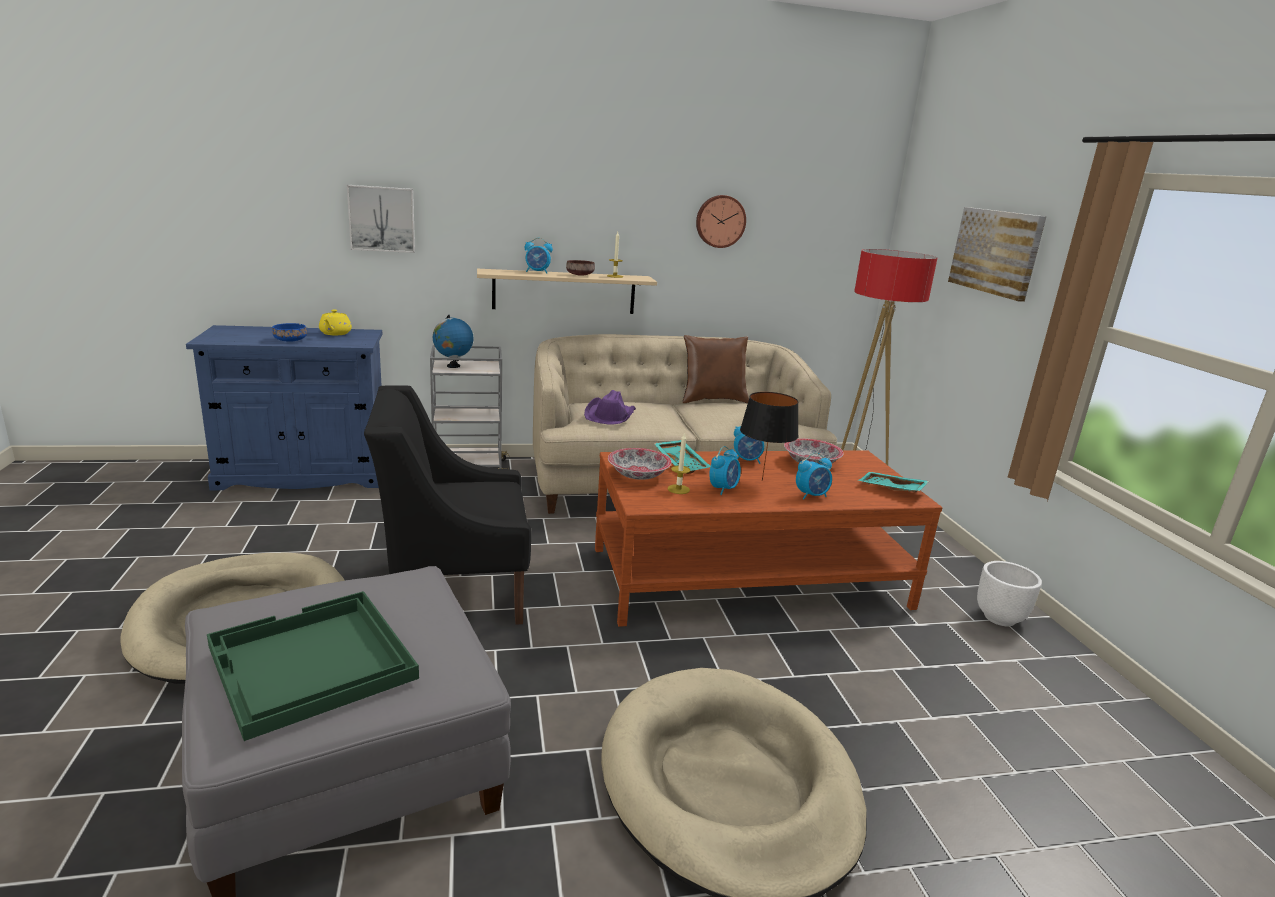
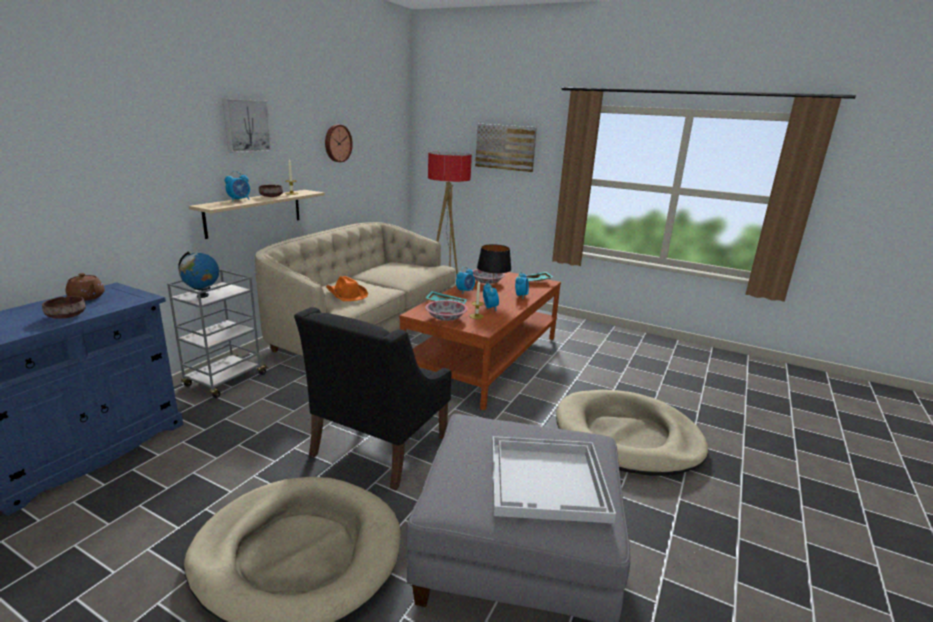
camera: 50 degrees left, 0 degrees up
green tray [207,591,419,741] -> white tray [492,436,616,523]
blue bowl [272,323,307,342] -> brown bowl [42,296,86,319]
yellow teapot [319,310,352,335] -> brown teapot [65,273,105,301]
picture [347,185,415,253] -> picture moved to [222,98,272,153]
purple hat [584,390,636,424] -> orange hat [326,276,368,301]
brown pillow [683,335,749,403] -> none
white planter [977,561,1042,626] -> none

